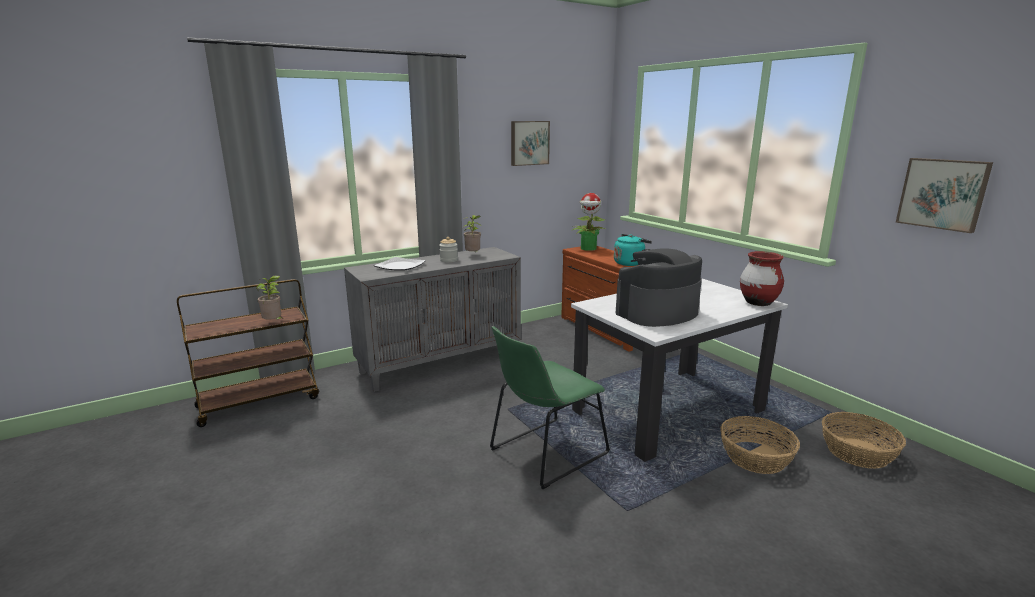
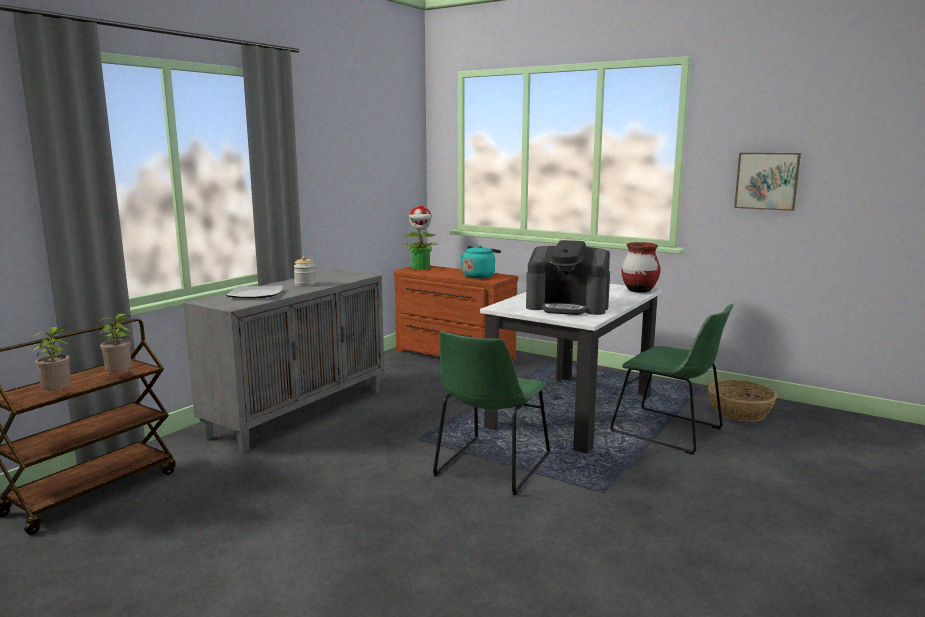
camera: 25 degrees left, 5 degrees down
potted plant [463,215,481,253] -> potted plant moved to [32,327,71,390]
picture [511,121,550,166] -> none
coffee machine [616,248,702,327] -> coffee machine turned 105 degrees counterclockwise [526,240,610,315]
basket [720,416,800,474] -> green chair [610,304,733,455]

